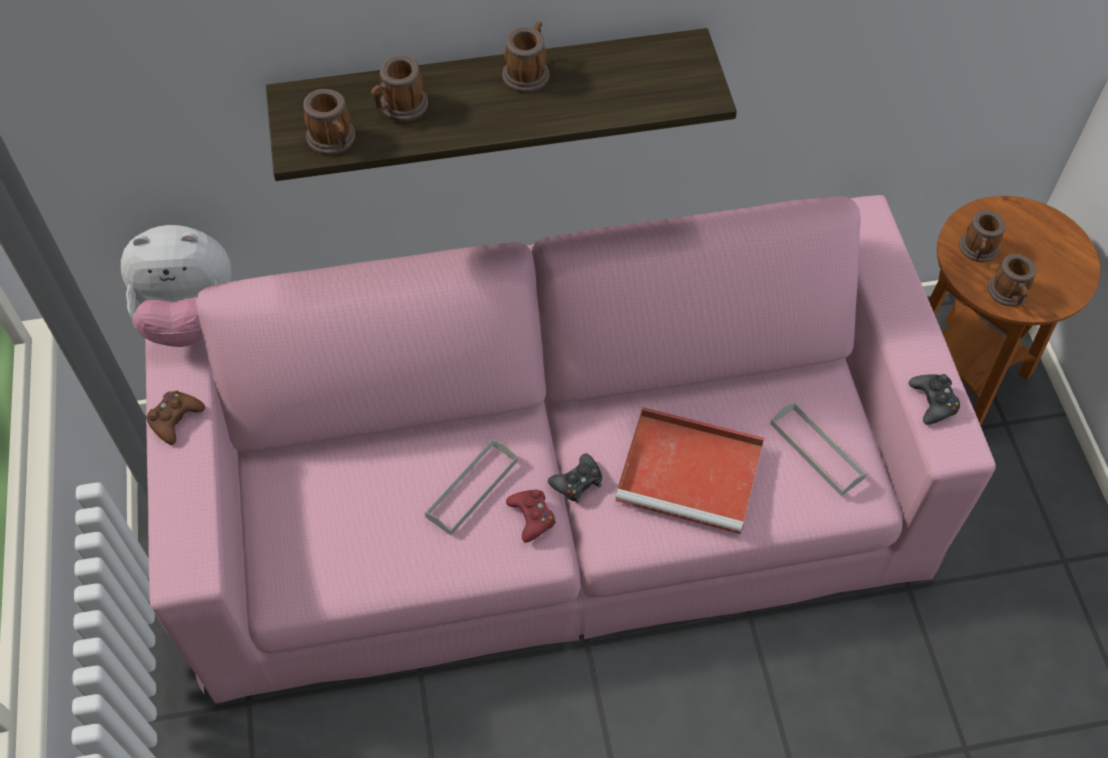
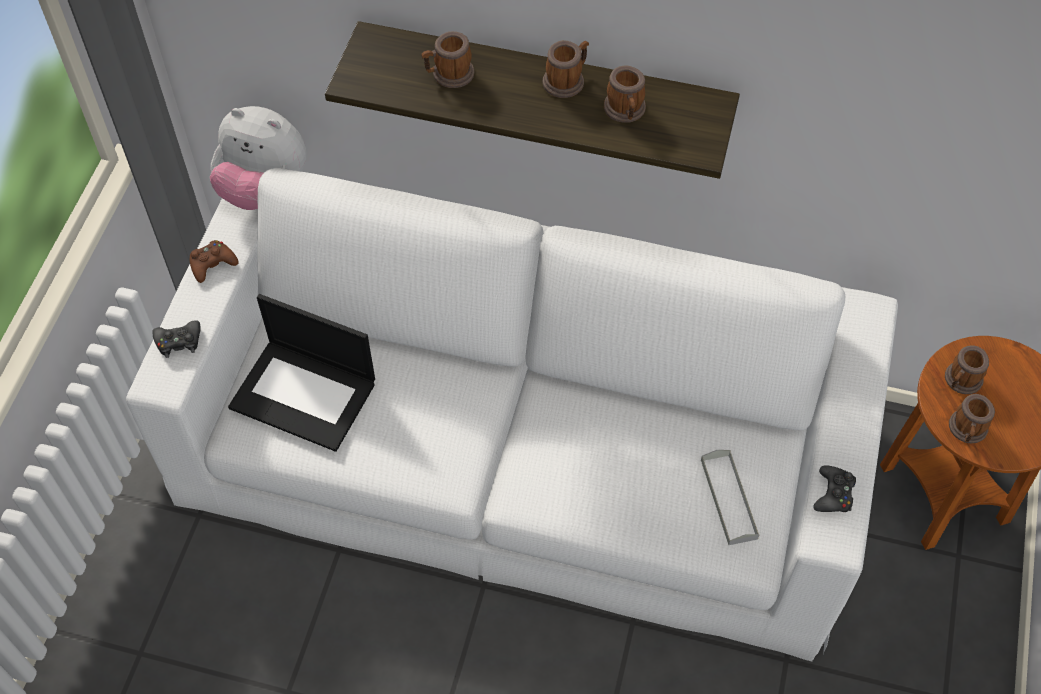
camera: 25 degrees right, 0 degrees up
pink sofa [145,195,996,704] -> white sofa [126,168,898,661]
mug [303,89,355,155] -> mug moved to [604,66,646,122]
grey tray [425,439,518,535] -> none
red game controller [506,489,556,543] -> none
black game controller [548,453,602,503] -> black game controller moved to [152,320,201,358]
red tray [615,407,765,534] -> none
none -> laptop [228,294,375,452]

